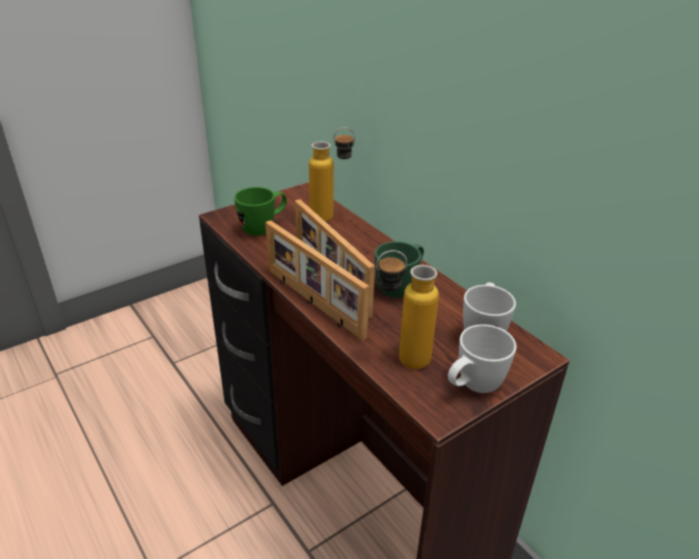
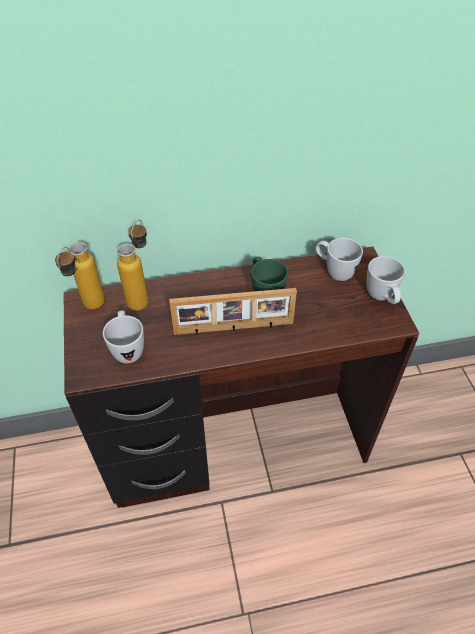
camera: 65 degrees left, 15 degrees up
green mug [234,187,287,236] -> white mug [103,310,144,363]
picture frame [265,220,369,341] -> none
bottle [376,250,439,369] -> bottle moved to [55,242,105,309]

